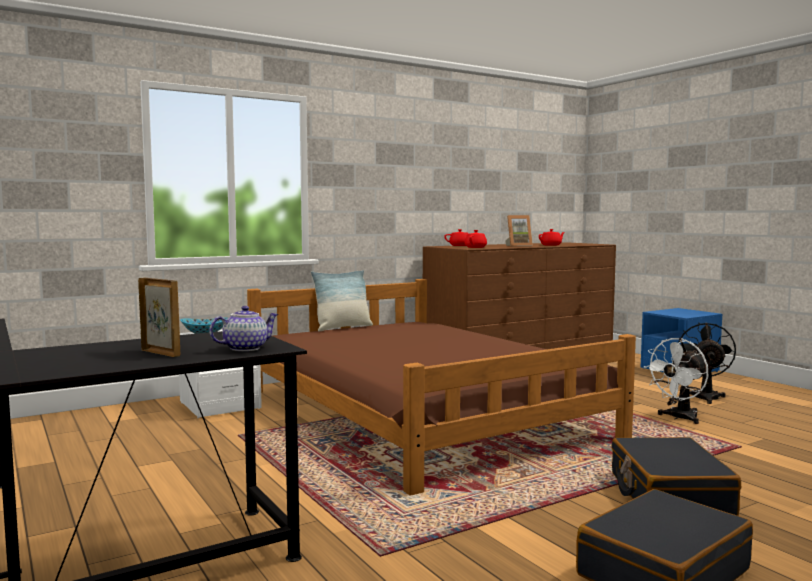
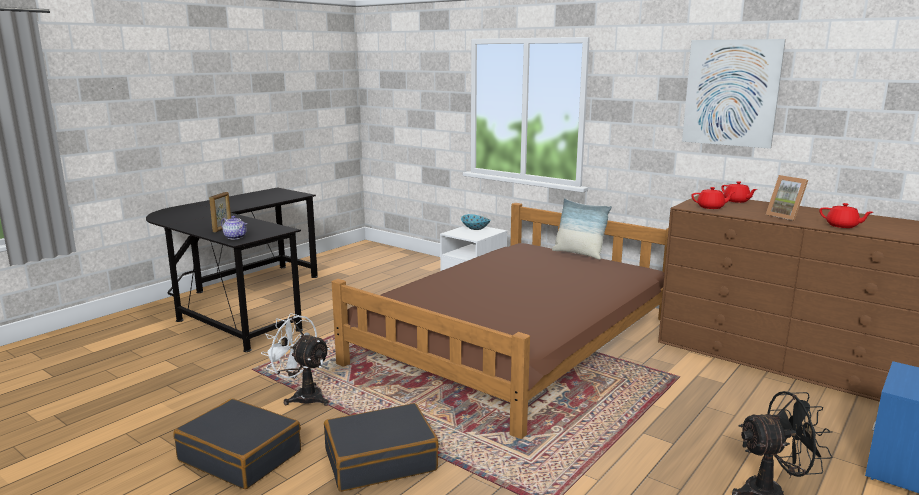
camera: 70 degrees right, 10 degrees up
white fan [644,338,708,424] -> white fan moved to [261,313,330,406]
none -> picture [682,39,786,149]

